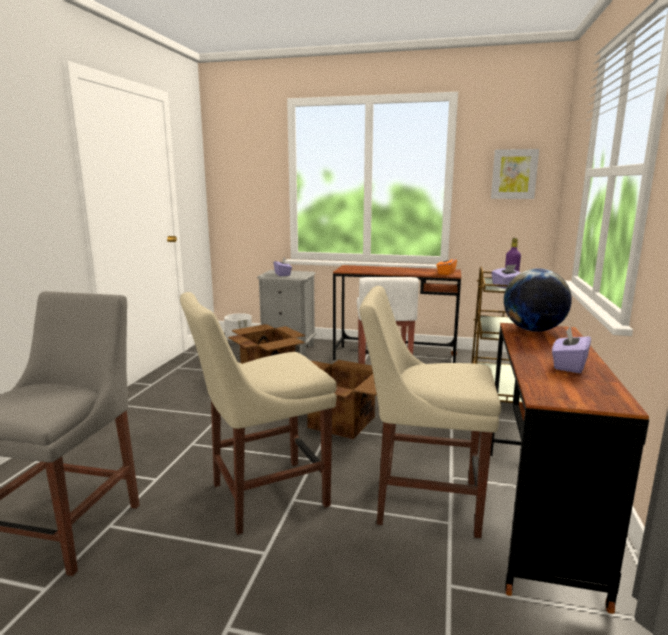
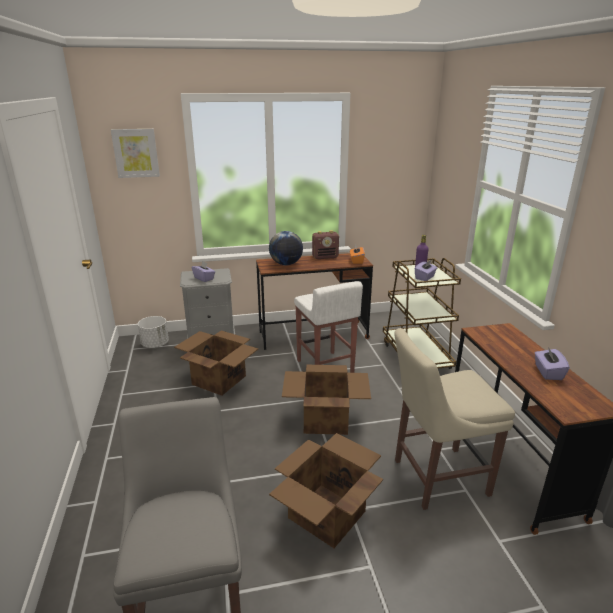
camera: 25 degrees left, 10 degrees up
beige chair [180,292,337,535] -> cardboard box [269,433,383,548]
picture [491,149,539,199] -> picture moved to [111,129,160,178]
globe [504,268,572,332] -> globe moved to [269,231,303,265]
none -> radio [312,230,339,259]

